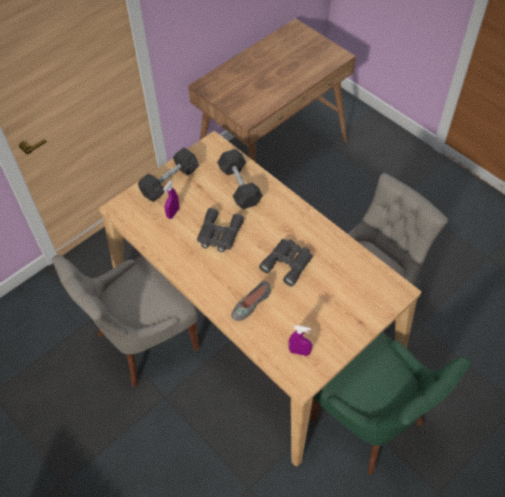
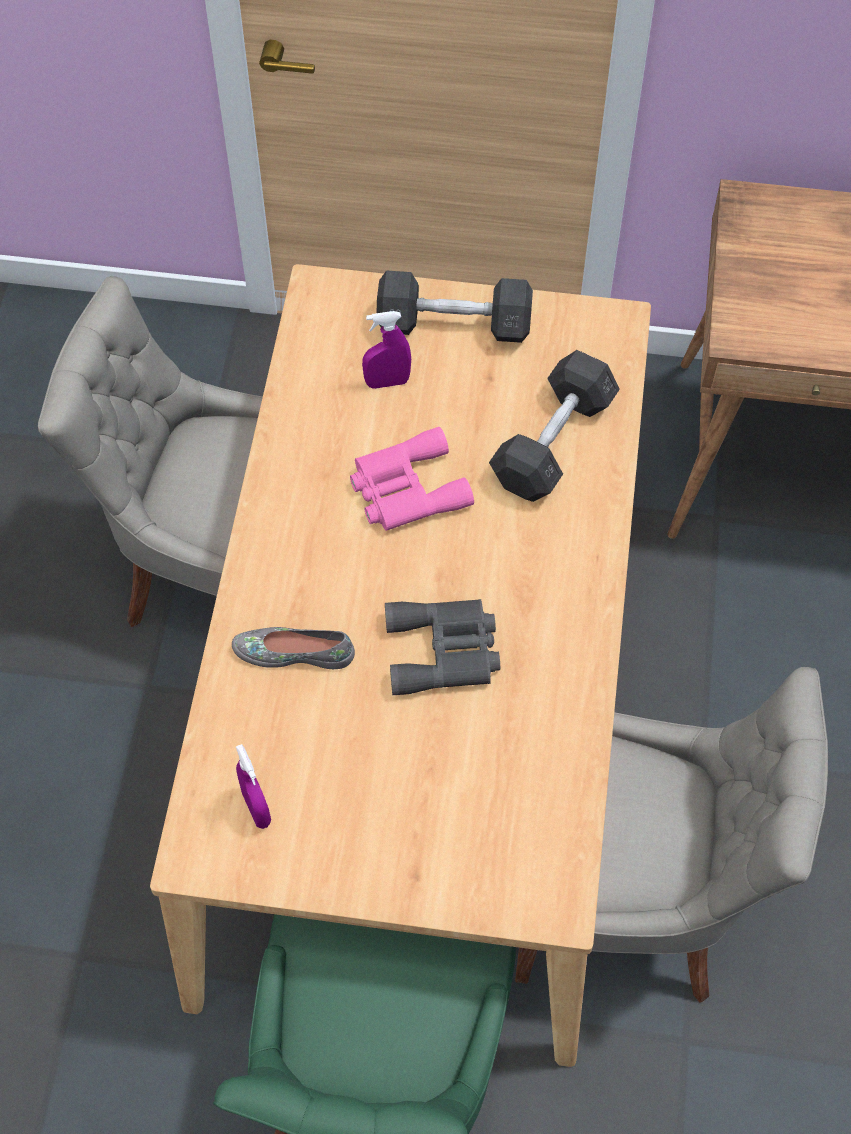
camera: 50 degrees right, 5 degrees up
grey binoculars [197,208,244,252] -> pink binoculars [350,427,474,531]

